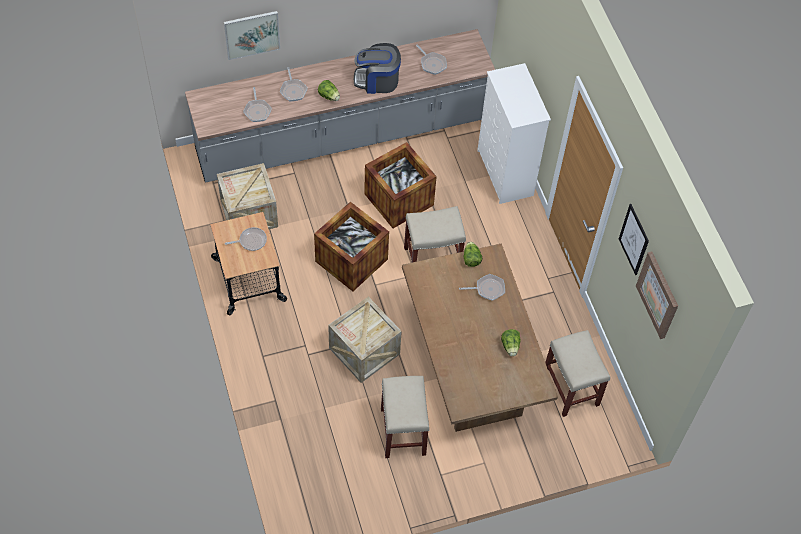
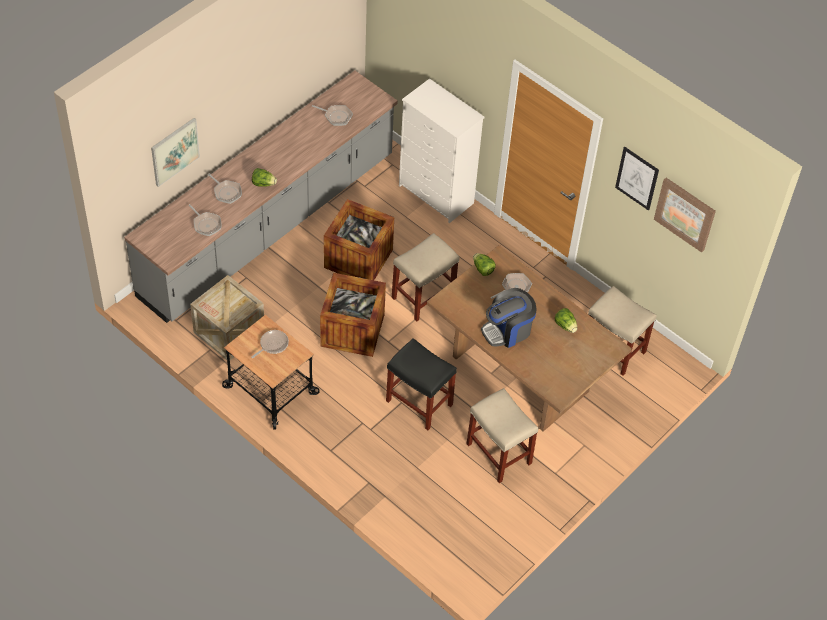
camera: 30 degrees left, 5 degrees down
crate [328,297,402,383] -> black stool [386,338,457,430]
coffee machine [354,43,401,94] -> coffee machine moved to [481,288,536,348]

